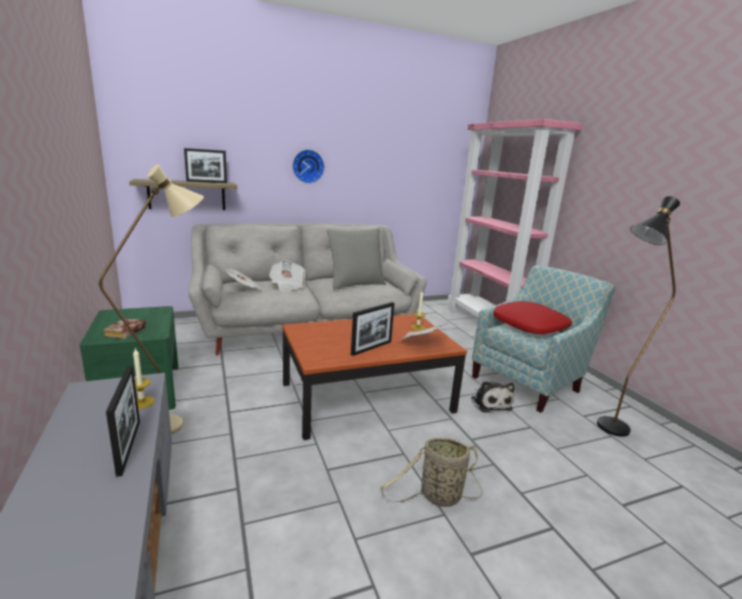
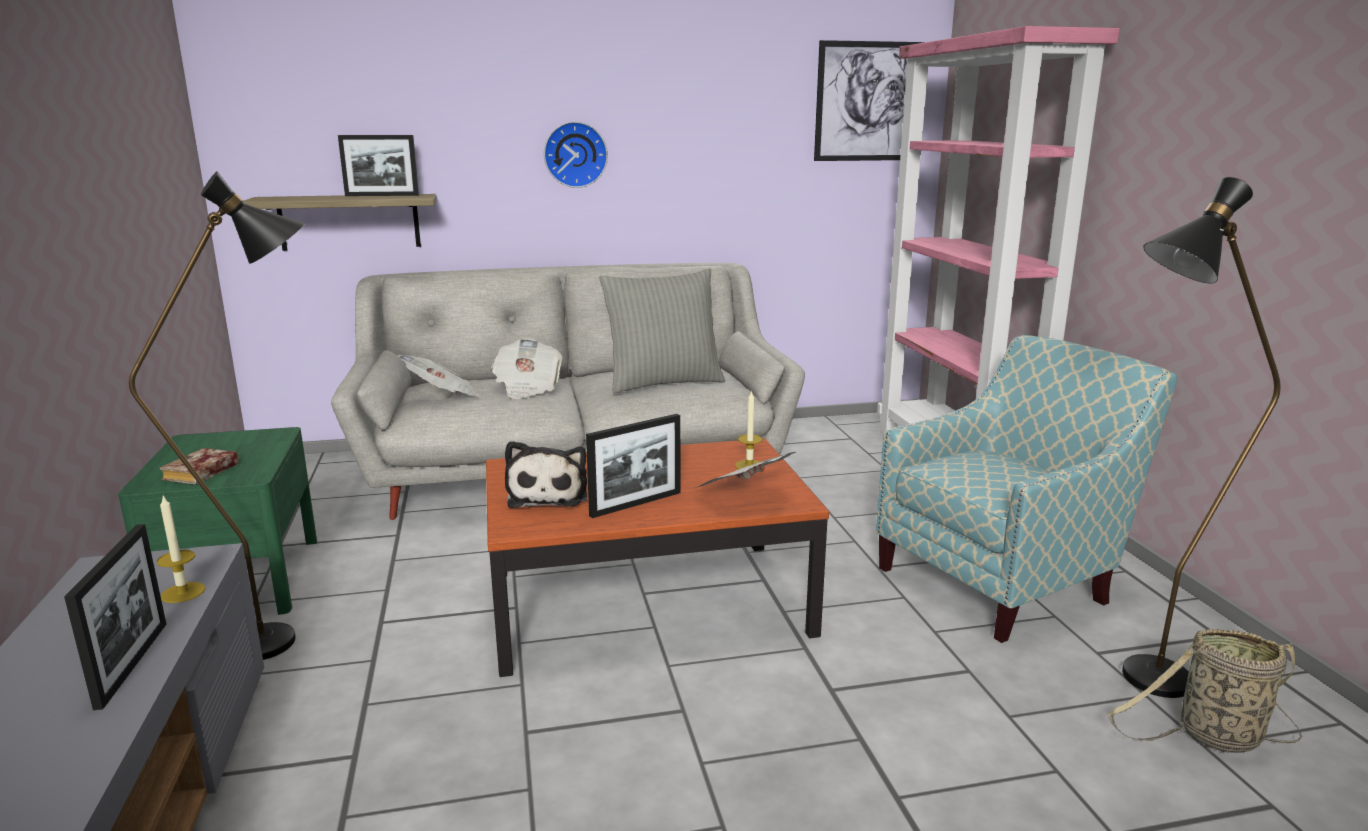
camera: 10 degrees right, 0 degrees up
beige floor lamp [99,164,204,435] -> black floor lamp [129,171,305,660]
basket [380,438,483,507] -> basket moved to [1107,629,1303,753]
plush toy [471,381,514,413] -> plush toy moved to [505,441,587,508]
red pillow [494,301,572,334] -> none
none -> picture [814,40,925,161]

